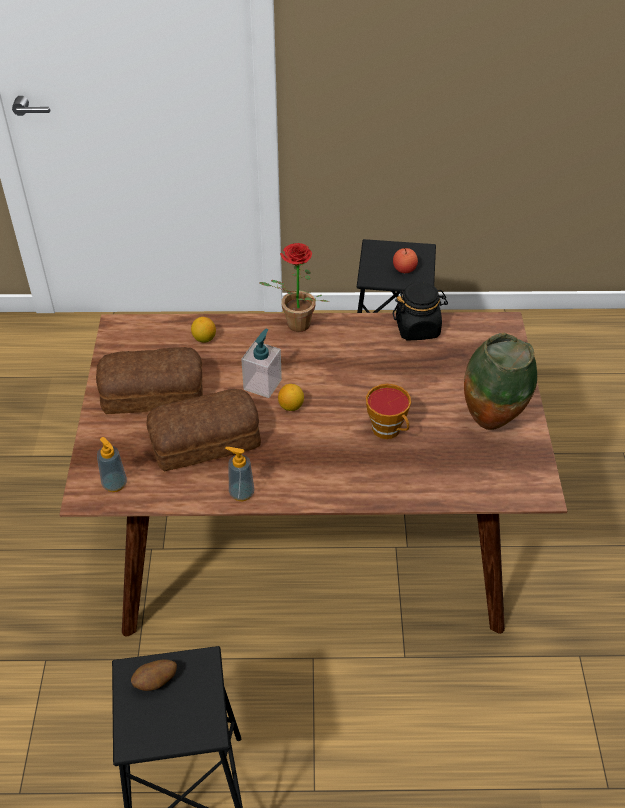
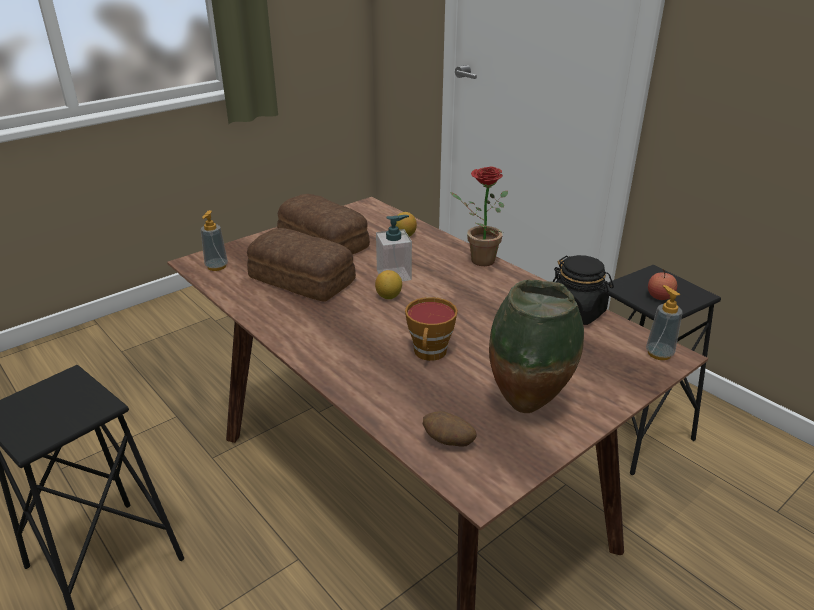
camera: 50 degrees right, 15 degrees down
potato [131,660,177,691] -> potato moved to [423,411,477,447]
soap dispenser [225,447,254,501] -> soap dispenser moved to [646,285,683,360]

